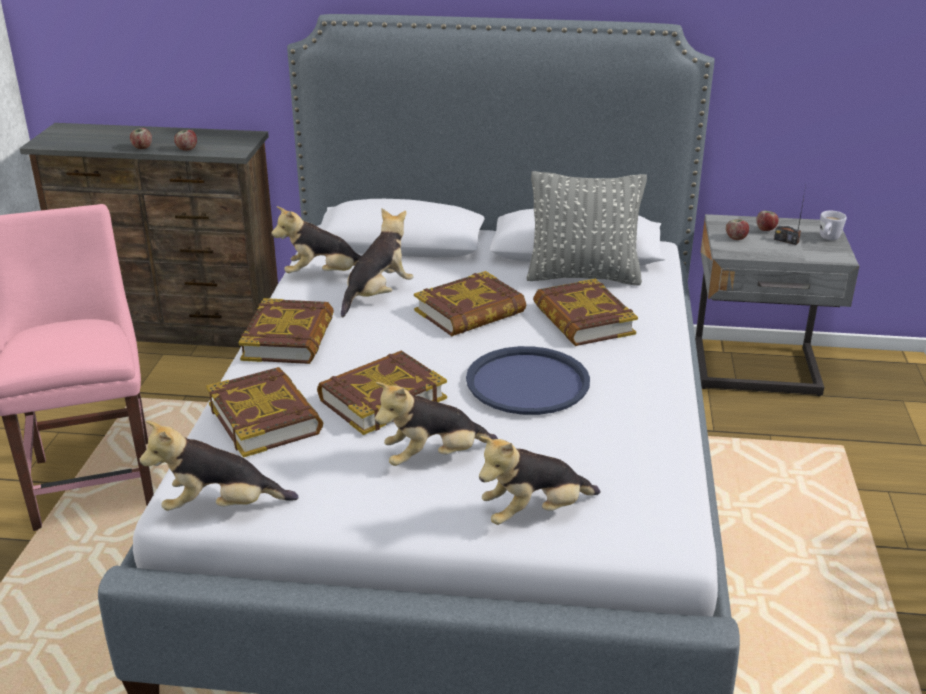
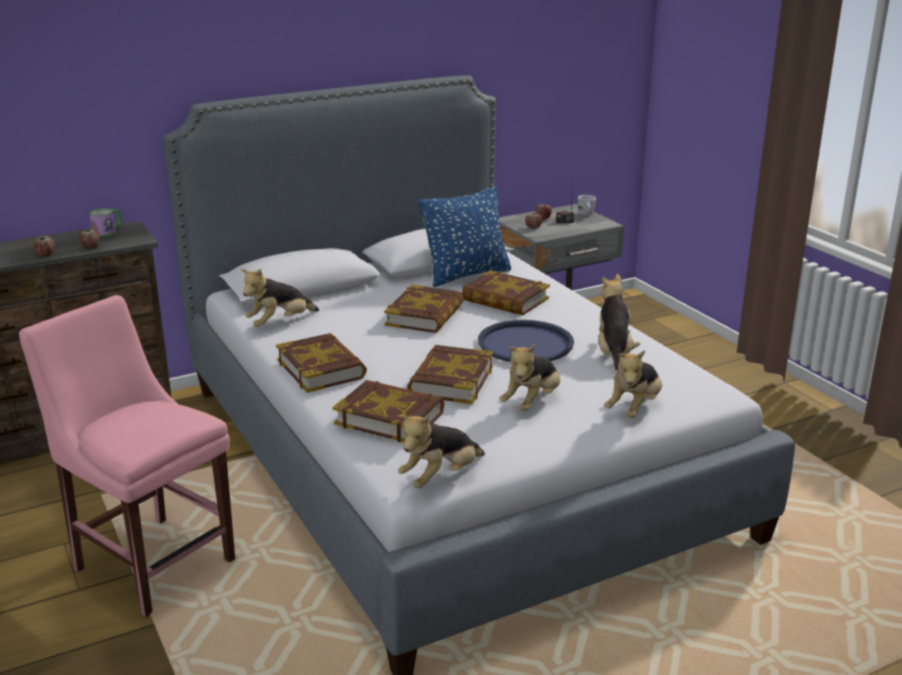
camera: 35 degrees left, 5 degrees down
plush toy [341,209,413,317] -> plush toy moved to [598,274,640,371]
grey pillow [526,171,647,286] -> blue pillow [419,186,511,287]
none -> mug [90,209,122,237]

